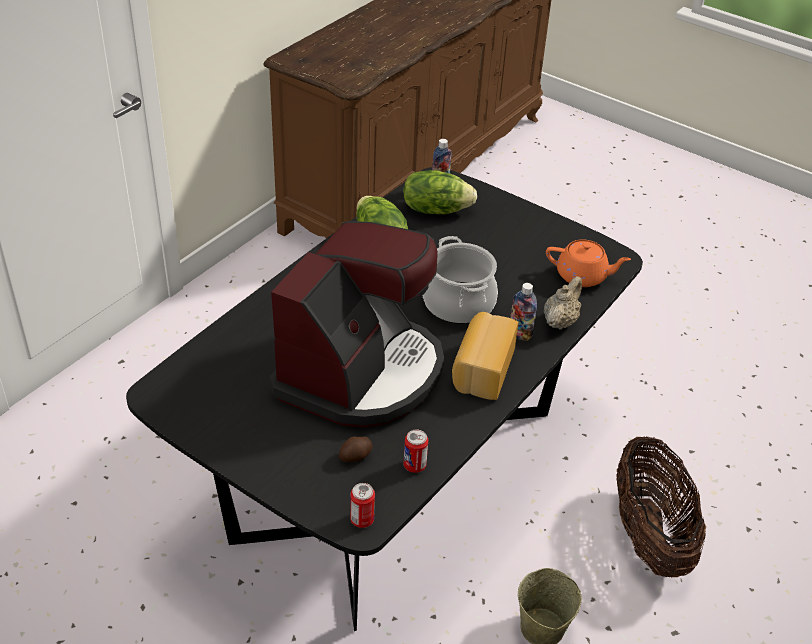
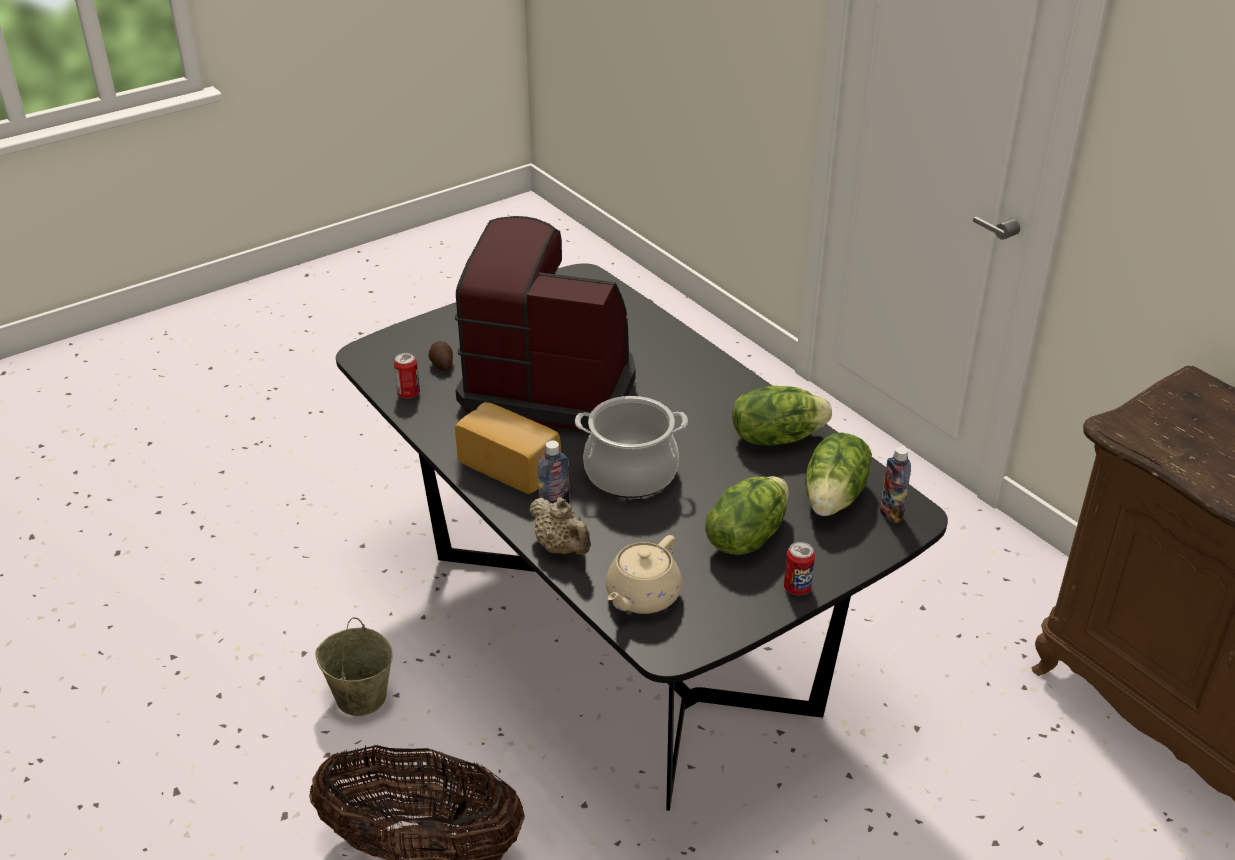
camera: 110 degrees right, 5 degrees down
coffee machine [270,221,444,428] -> coffee machine turned 150 degrees clockwise [455,216,636,432]
can [350,483,375,528] -> can moved to [784,542,815,595]
orange teapot [546,239,631,287] -> beige teapot [606,535,682,614]
none -> lettuce [705,476,789,555]

